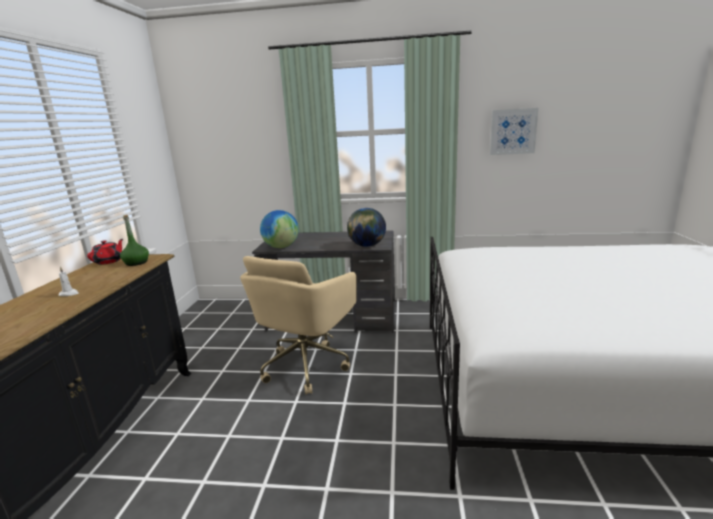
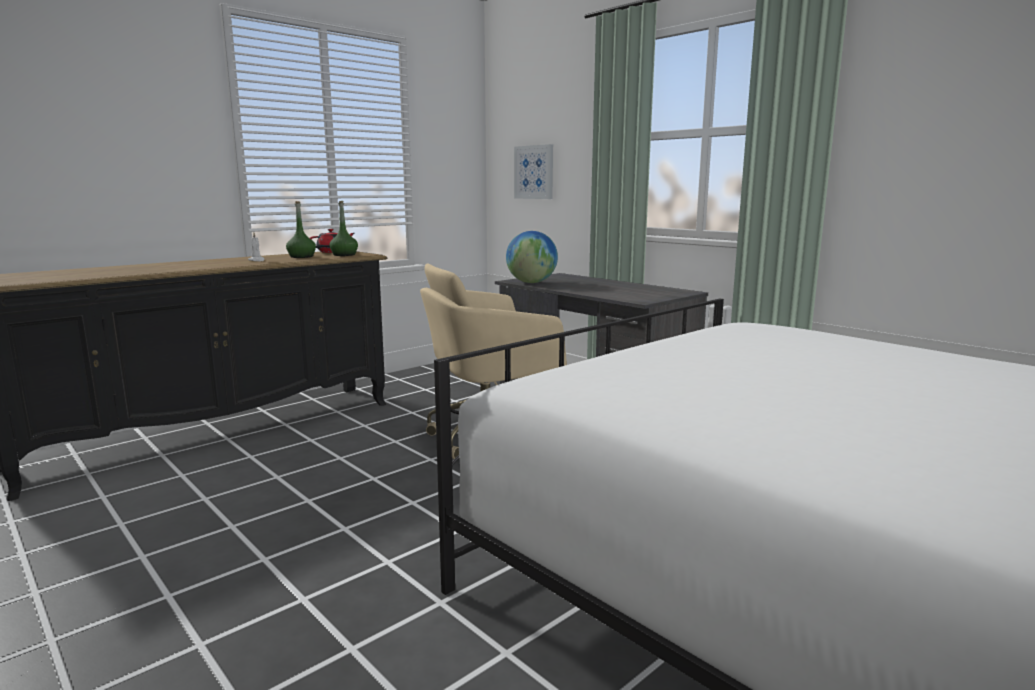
camera: 40 degrees right, 5 degrees down
globe [347,208,386,247] -> none
picture [490,108,538,155] -> picture moved to [514,144,553,199]
none -> green bottle [286,201,316,258]

